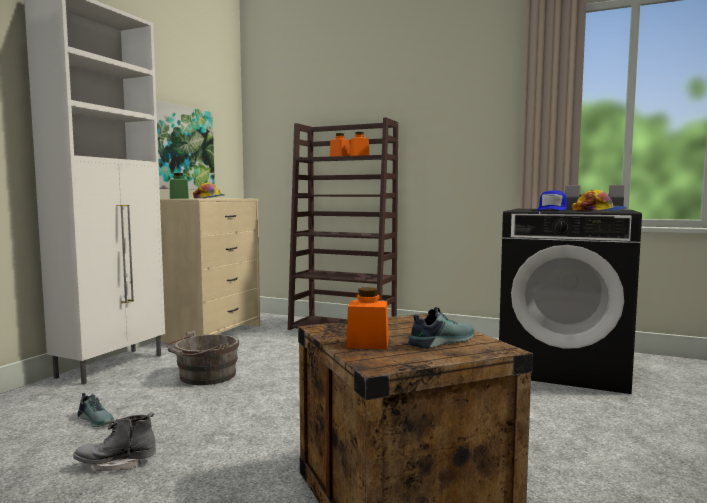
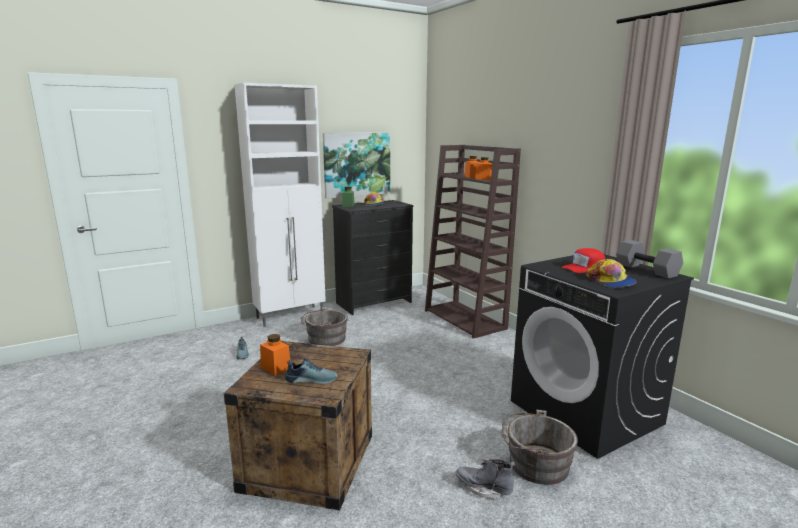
camera: 35 degrees right, 10 degrees up
grey boot [73,412,156,471] -> grey boot moved to [456,459,515,500]
beige dresser [160,199,260,344] -> black dresser [332,200,414,315]
blue cap [537,190,567,211] -> red cap [561,248,605,273]
none -> grey bucket [501,410,578,485]

